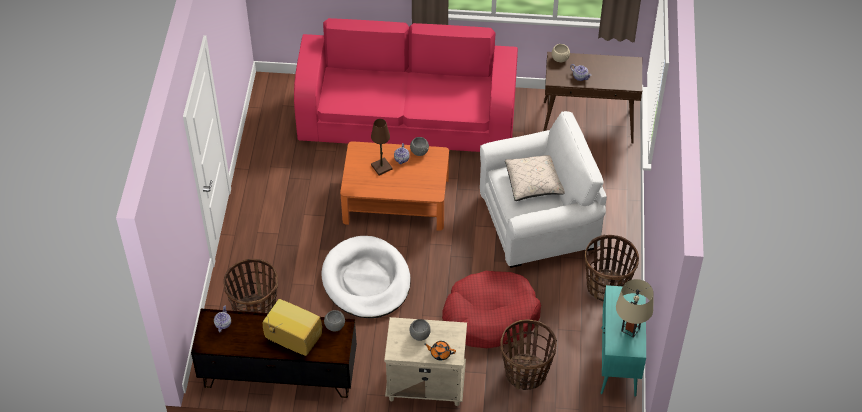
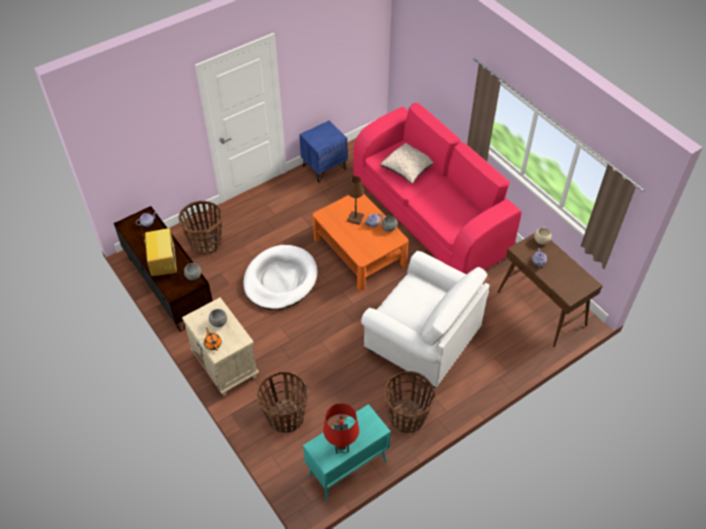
camera: 50 degrees right, 0 degrees up
red dog bed [442,271,541,348] -> none
beige pillow [505,155,565,201] -> beige pillow moved to [380,143,434,184]
beige table lamp [616,279,654,338] -> red table lamp [323,403,359,453]
none -> blue nightstand [299,121,347,183]

